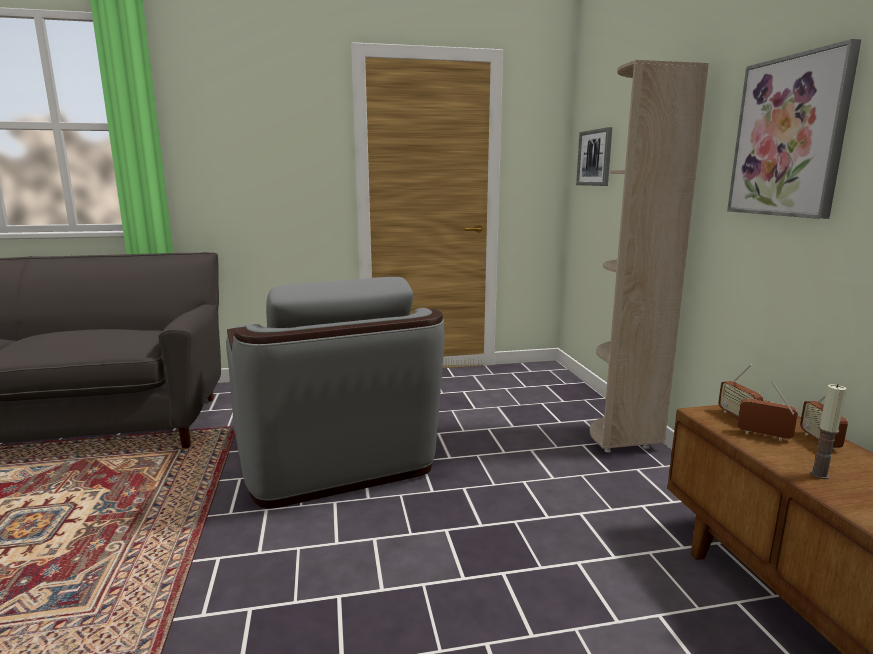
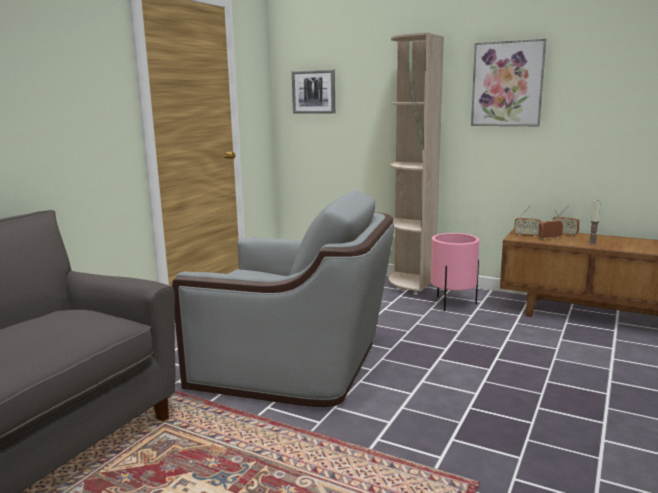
camera: 50 degrees left, 0 degrees up
none -> pink planter [431,233,479,312]

